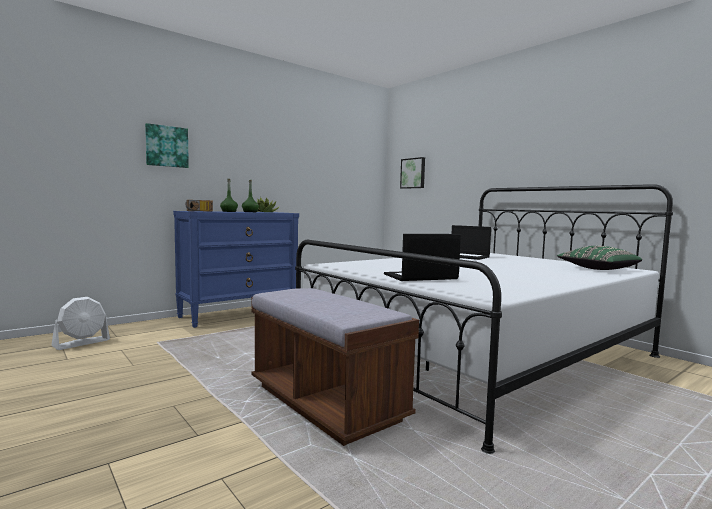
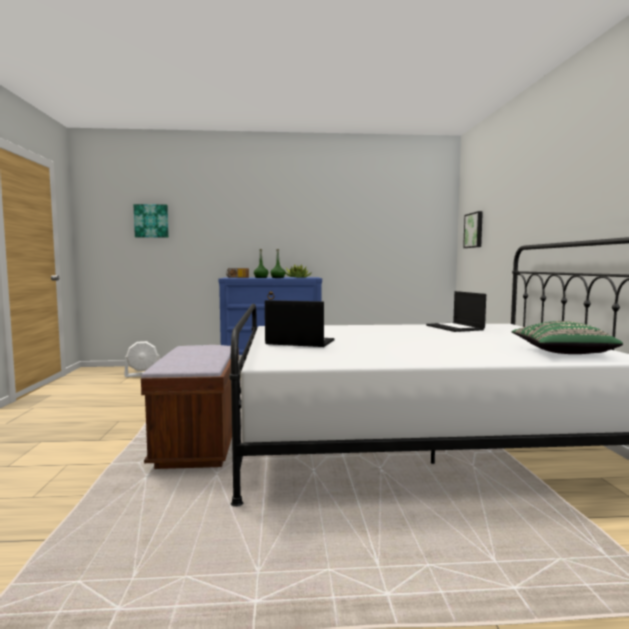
camera: 35 degrees right, 0 degrees up
picture [145,123,189,168] -> picture moved to [134,204,169,238]

